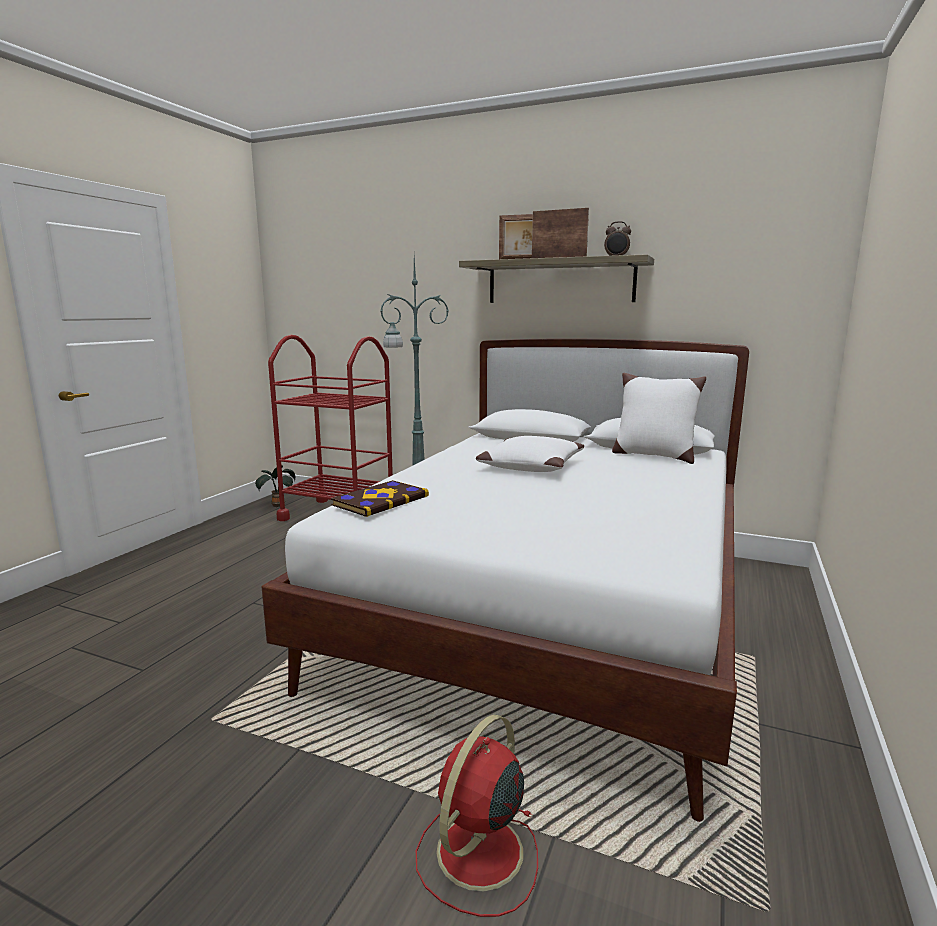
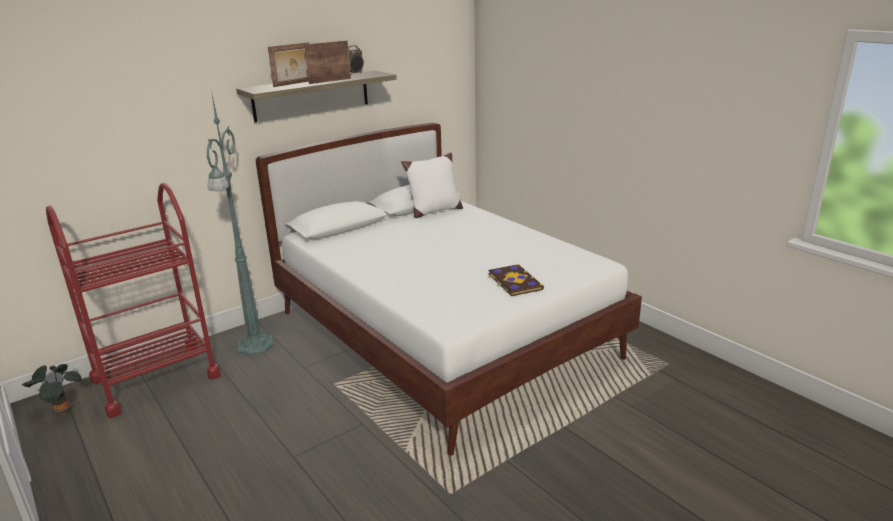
camera: 60 degrees left, 10 degrees up
book [331,480,429,517] -> book moved to [489,264,544,296]
red fan [416,715,538,917] -> none
white pillow [476,436,584,472] -> none

